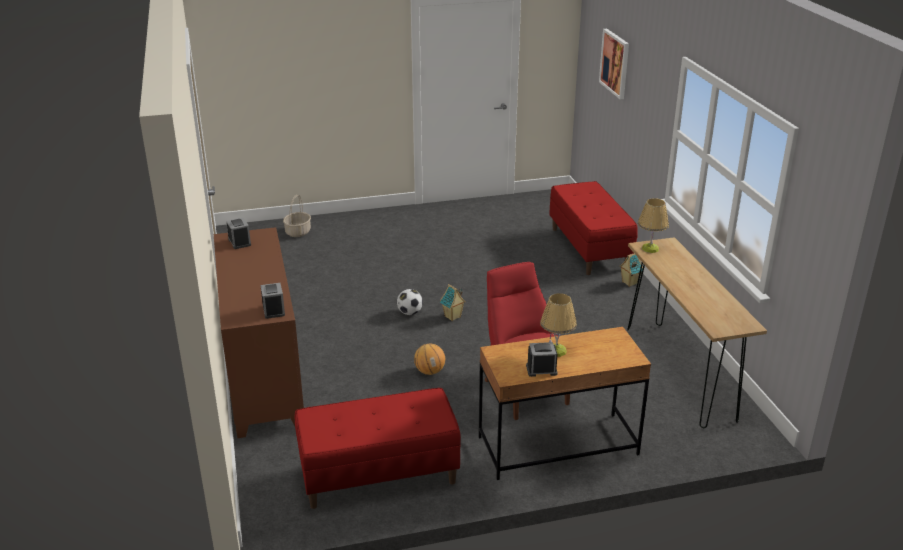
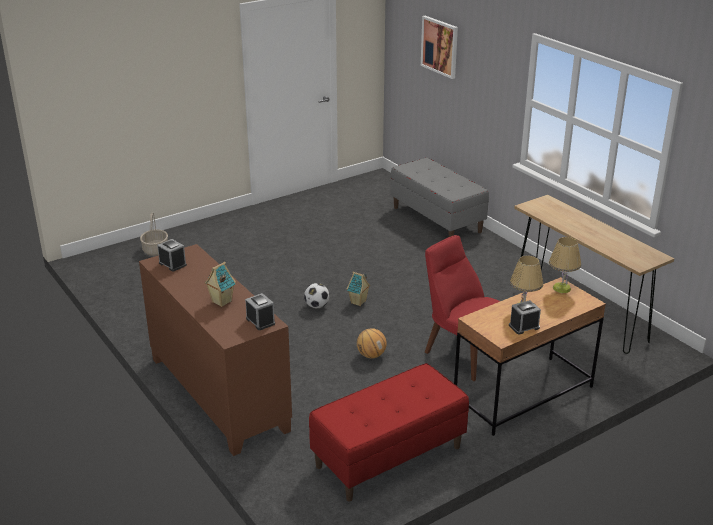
camera: 20 degrees left, 0 degrees up
red bench [549,181,638,275] -> grey bench [390,158,489,237]
toy house [619,254,643,287] -> toy house moved to [205,262,236,307]
table lamp [638,198,669,253] -> table lamp moved to [549,237,581,293]

